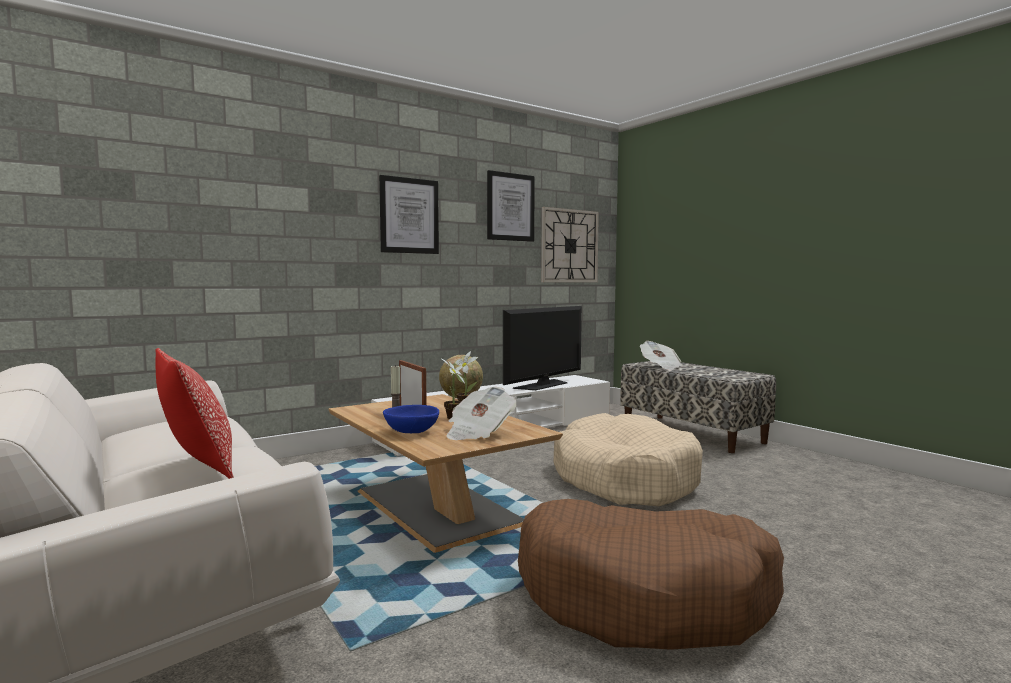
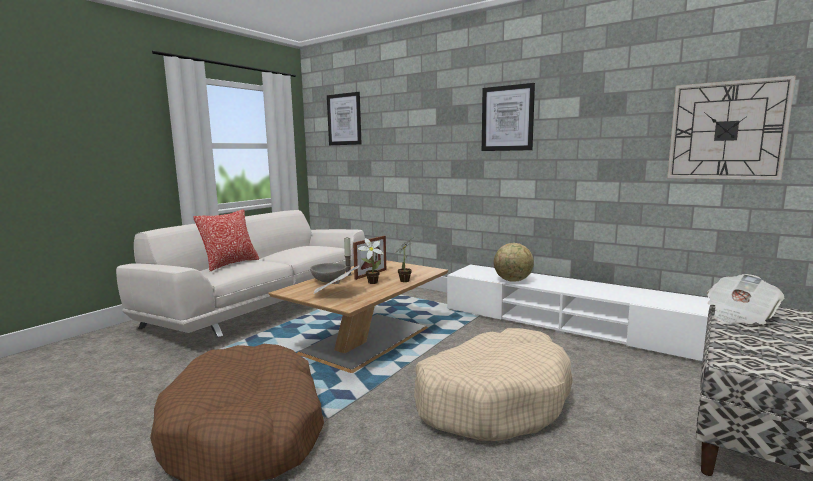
camera: 70 degrees right, 5 degrees up
blue bowl [383,405,439,433] -> grey bowl [310,263,347,282]
picture [487,170,535,242] -> picture moved to [327,92,362,145]
television [503,306,582,390] -> none

